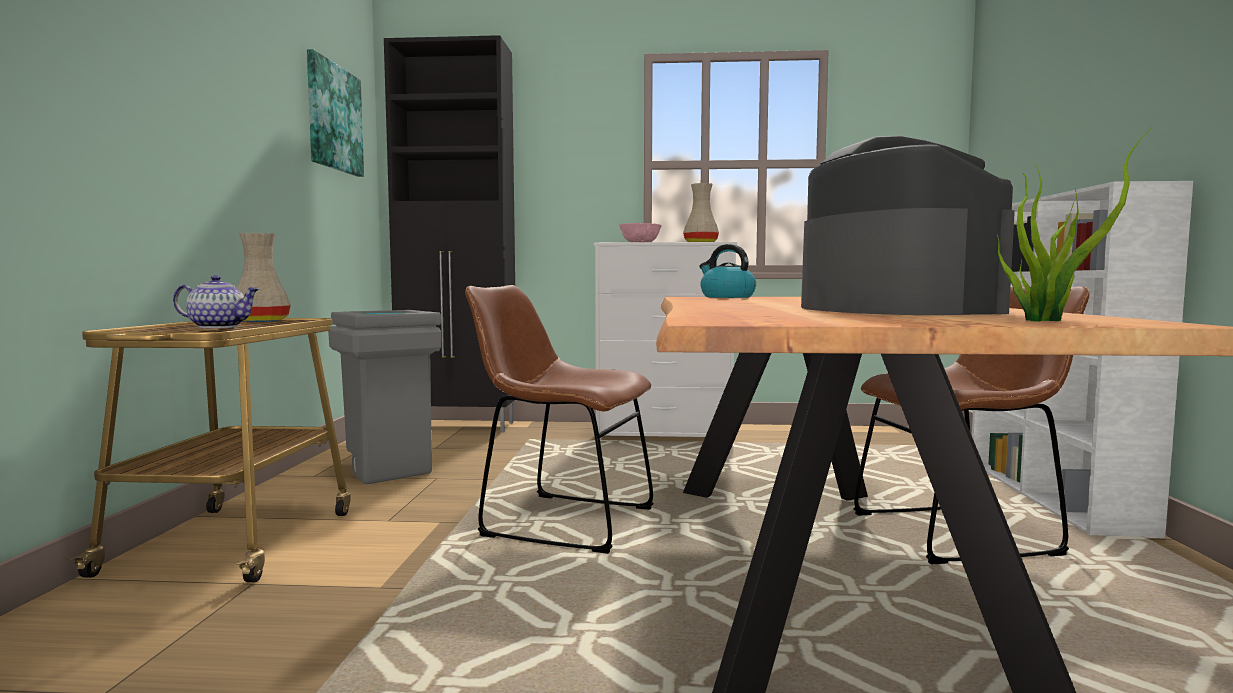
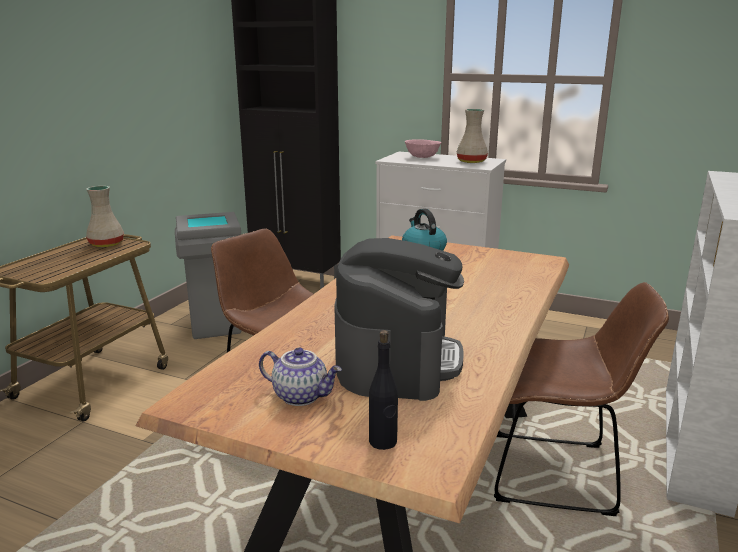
camera: 20 degrees right, 15 degrees up
teapot [173,275,260,328] -> teapot moved to [259,348,342,406]
picture [307,49,364,177] -> none
potted plant [997,127,1152,322] -> black bottle [369,330,398,450]

